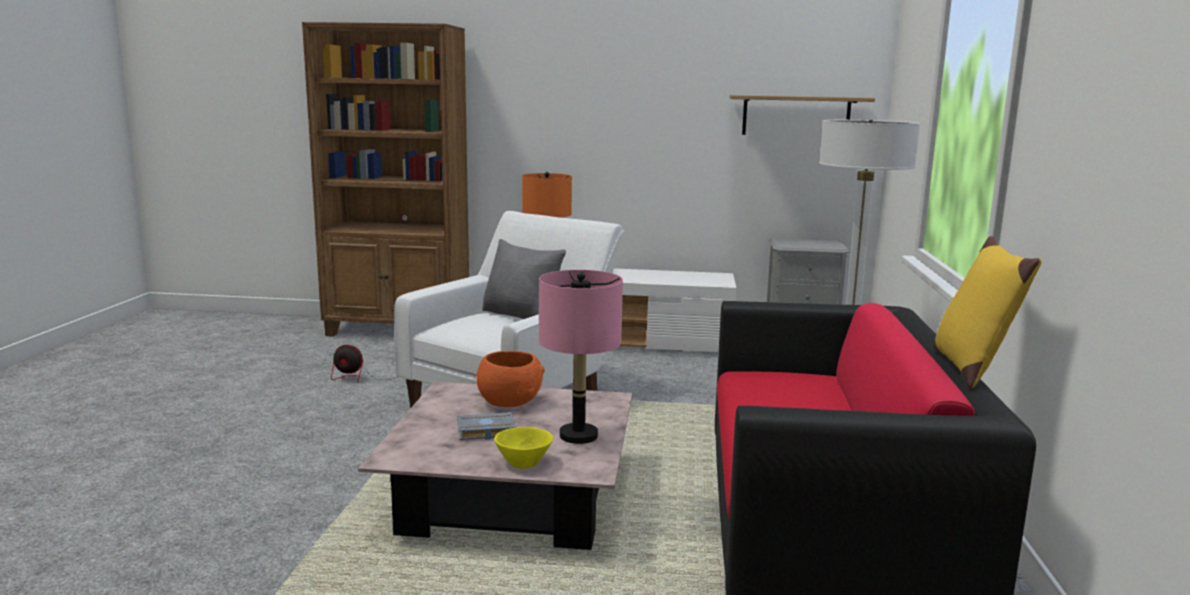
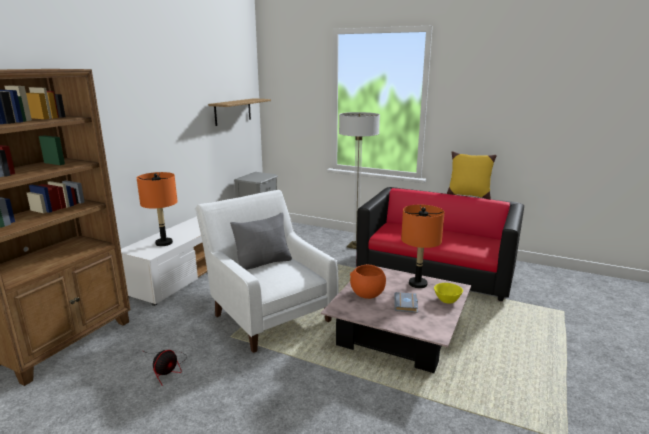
camera: 70 degrees left, 5 degrees up
pink table lamp [539,270,623,444] -> orange table lamp [401,205,445,288]

